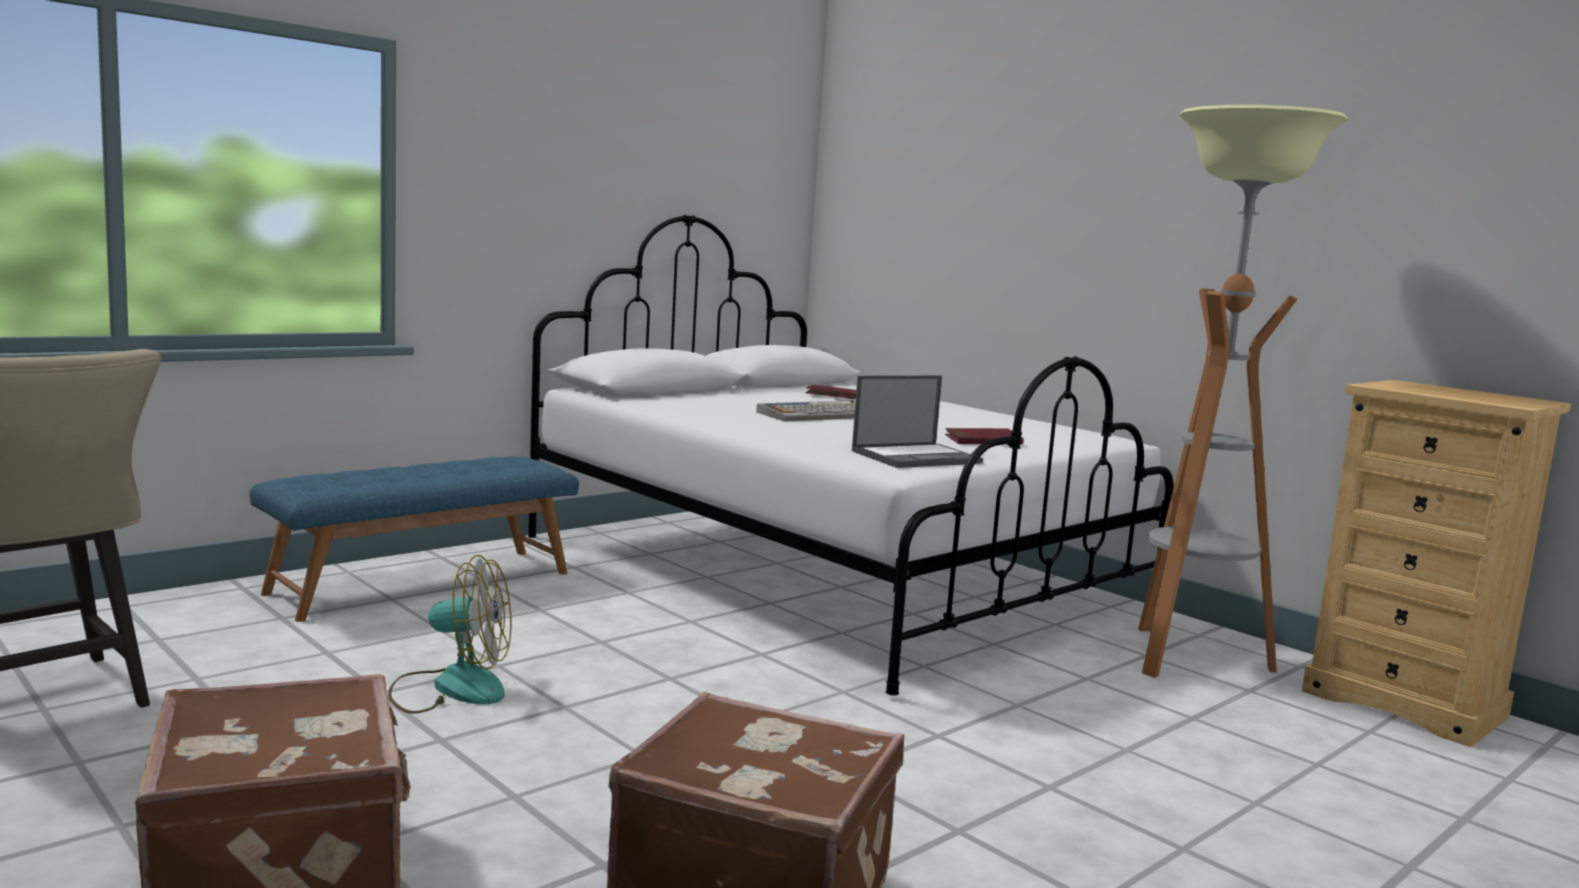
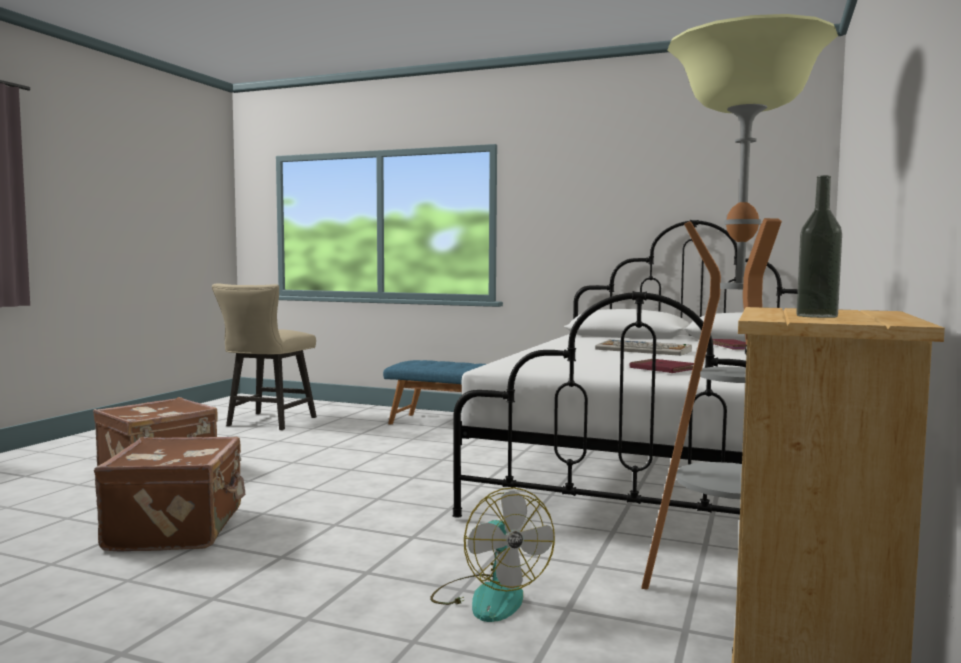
camera: 65 degrees right, 5 degrees down
fan [388,555,512,714] -> fan moved to [430,487,555,622]
laptop [852,375,983,468] -> none
none -> bottle [796,175,842,318]

